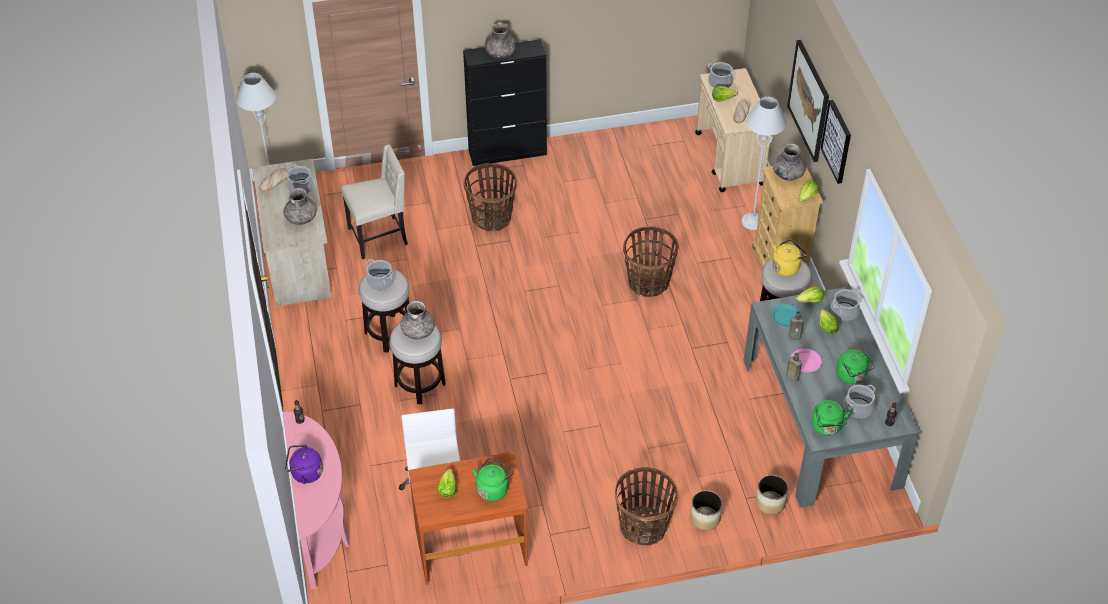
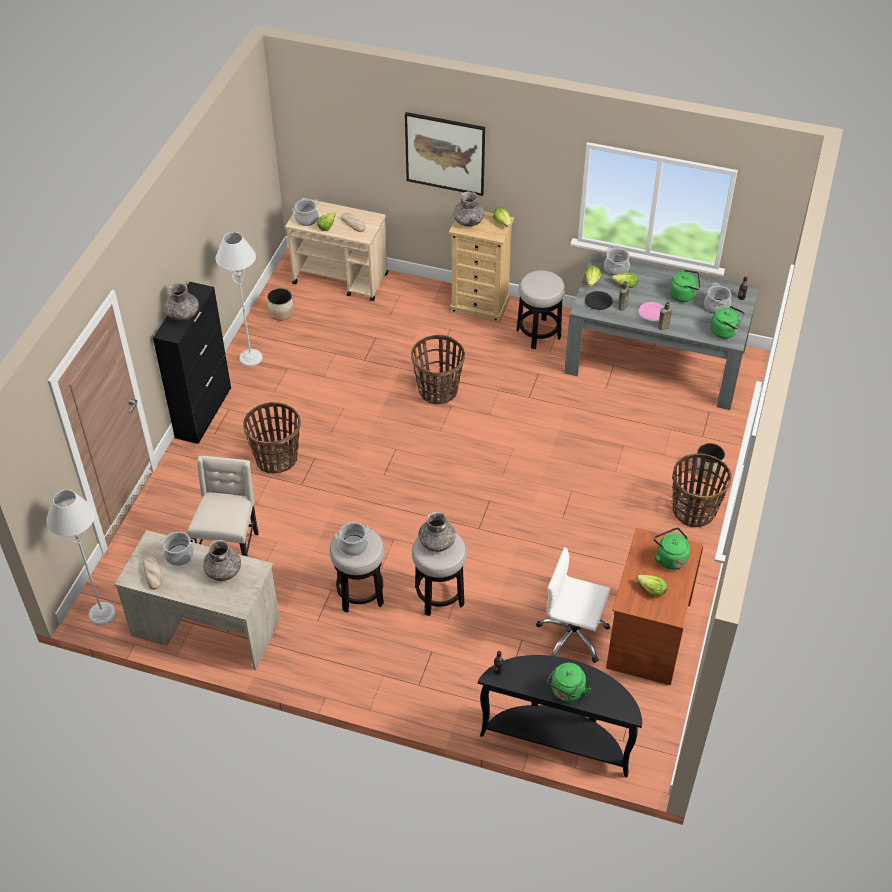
camera: 60 degrees left, 0 degrees up
pink console table [282,412,350,589] -> black console table [478,655,642,777]
purple kettle [285,445,323,484] -> green kettle [547,663,591,702]
grey floor lamp [741,97,787,230] -> grey floor lamp moved to [215,232,263,366]
planter [755,475,788,514] -> planter moved to [267,288,294,321]
turquoise plate [771,304,802,327] -> black plate [585,291,613,310]
yellow kettle [772,239,808,276] -> none
picture [821,100,851,184] -> none

